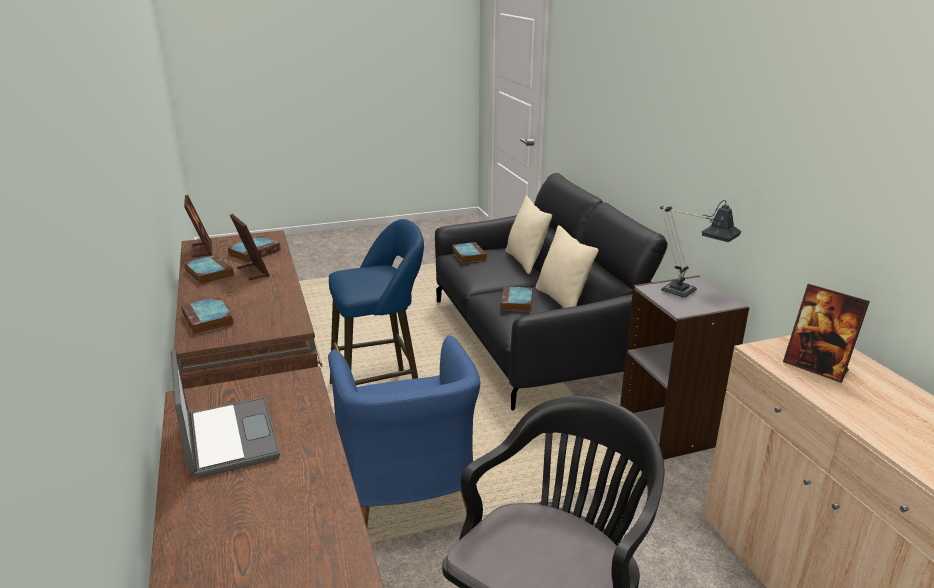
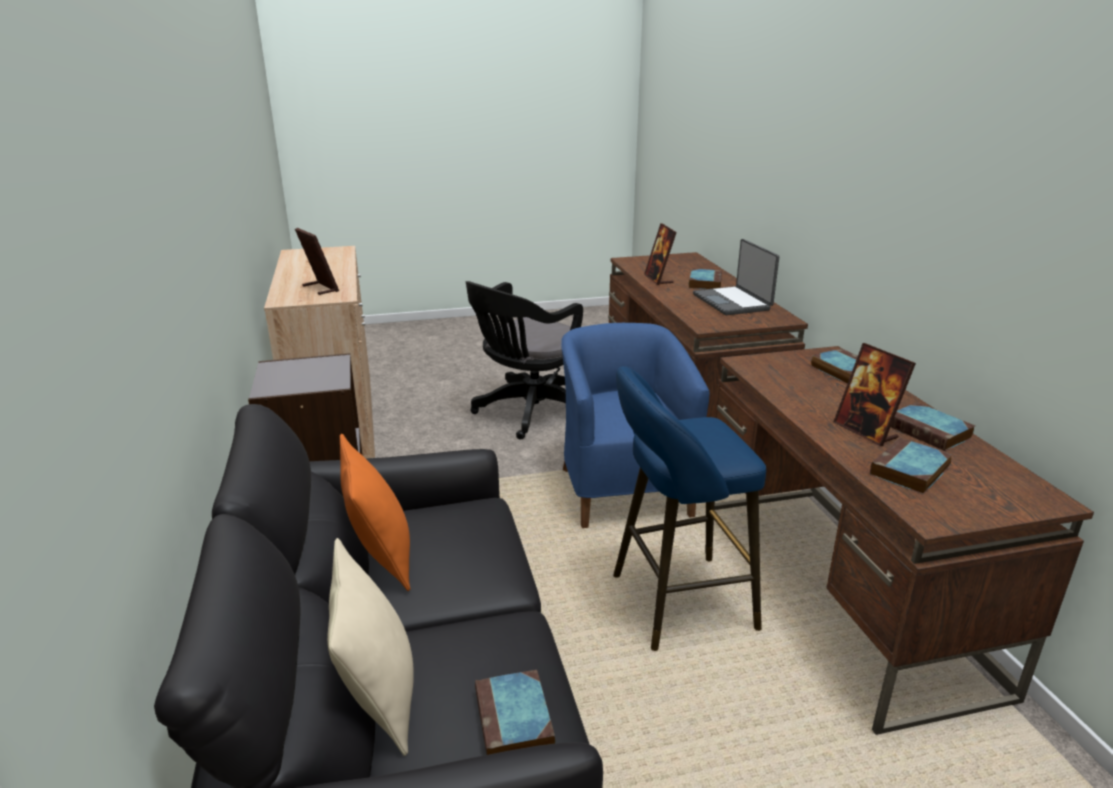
camera: 175 degrees left, 0 degrees up
picture frame [184,195,212,257] -> picture frame moved to [644,223,677,285]
book [500,286,533,312] -> book moved to [689,269,722,289]
beige pillow [536,225,599,308] -> orange pillow [340,434,410,591]
table lamp [660,200,741,298] -> none

